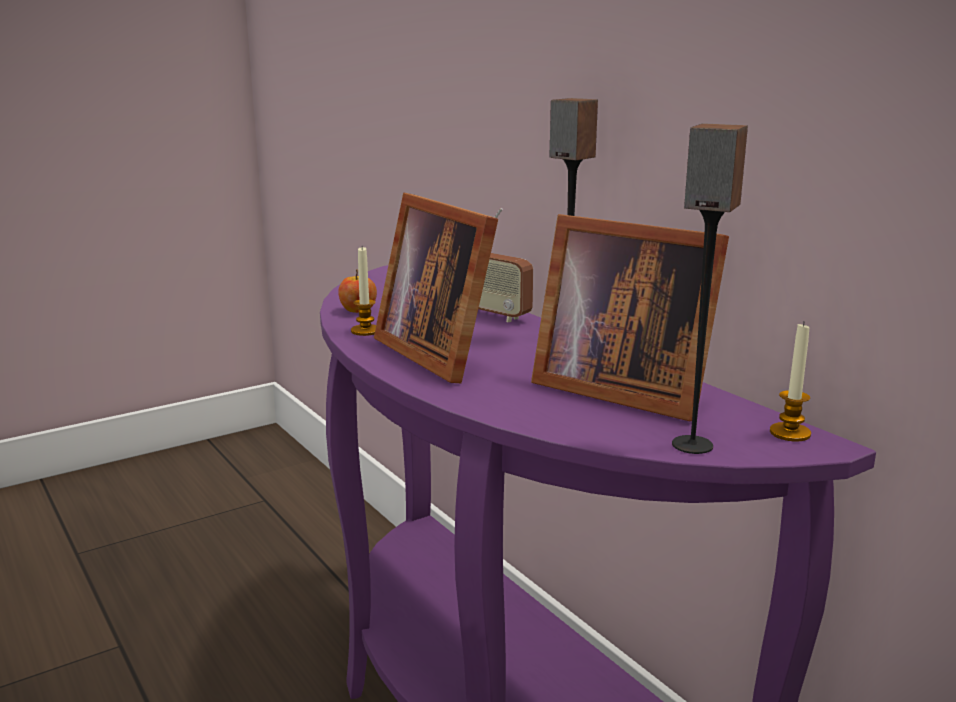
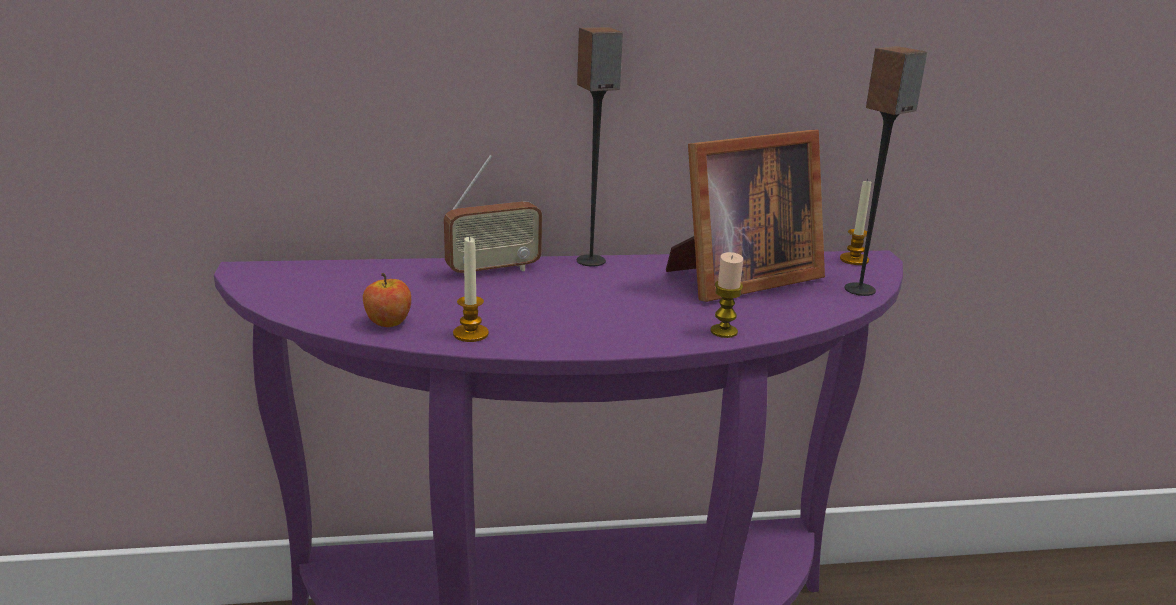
camera: 65 degrees left, 5 degrees up
picture frame [374,193,498,383] -> none
none -> candle [711,252,743,338]

